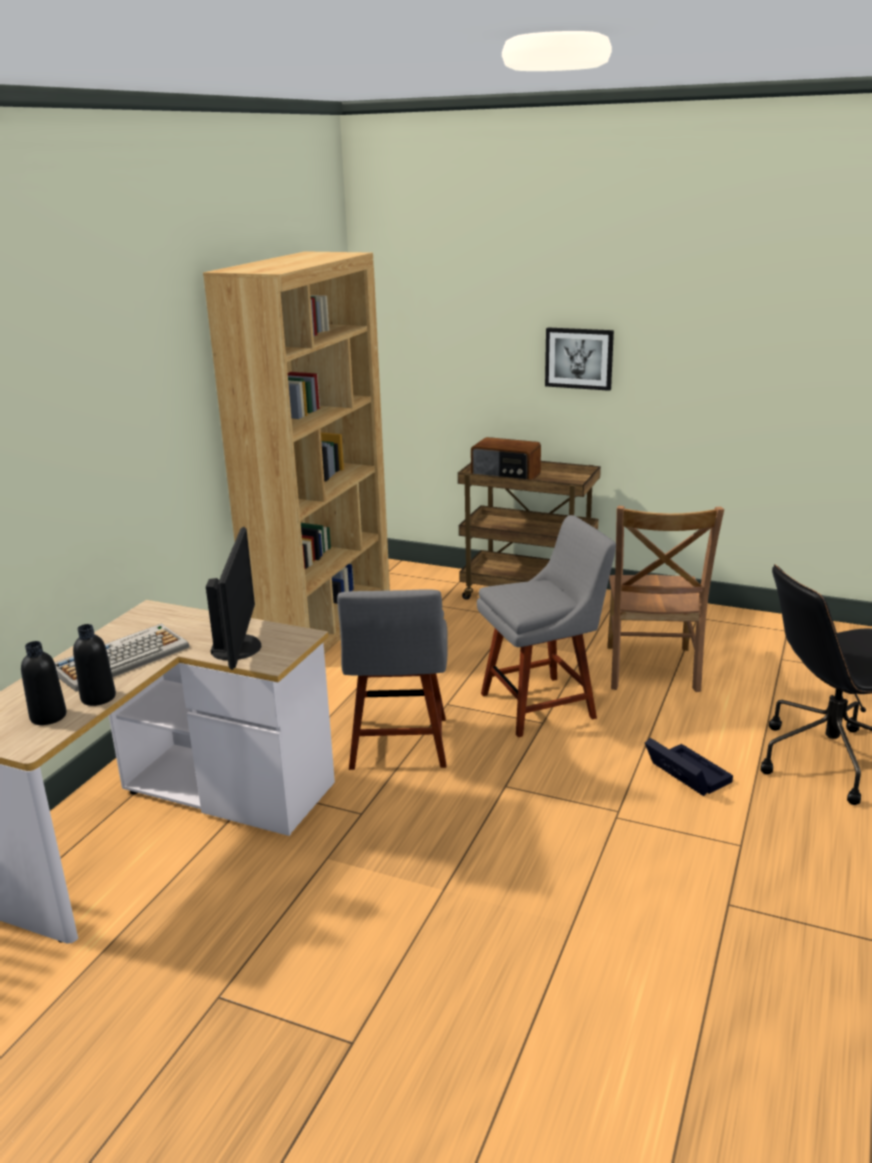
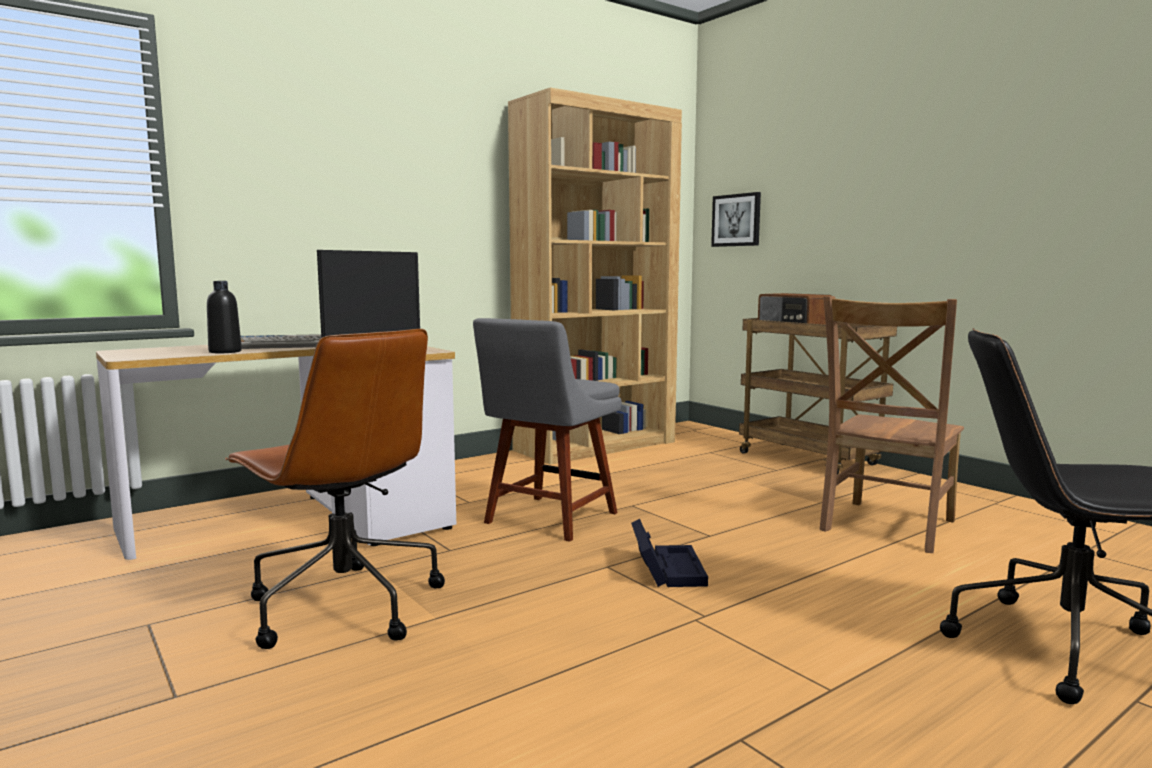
camera: 30 degrees right, 15 degrees down
black bottle [21,641,67,725] -> none
grey chair [477,515,616,737] -> none
picture [545,327,614,391] -> picture moved to [711,192,761,247]
black storage box [645,738,733,796] -> black storage box moved to [631,519,708,587]
none -> brown office chair [225,329,445,649]

